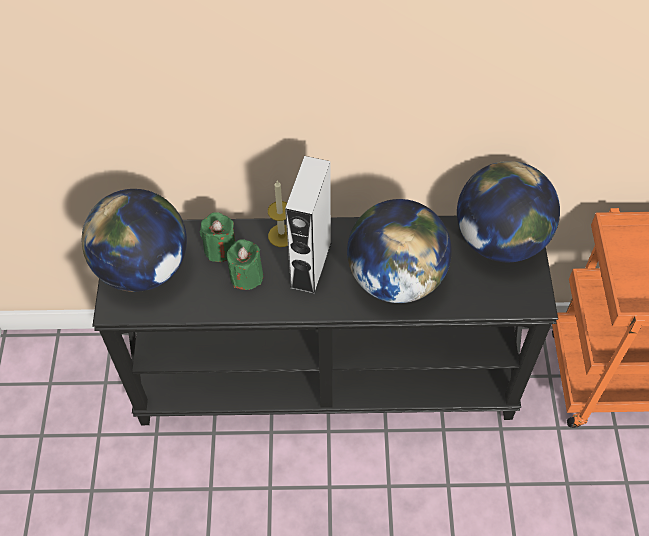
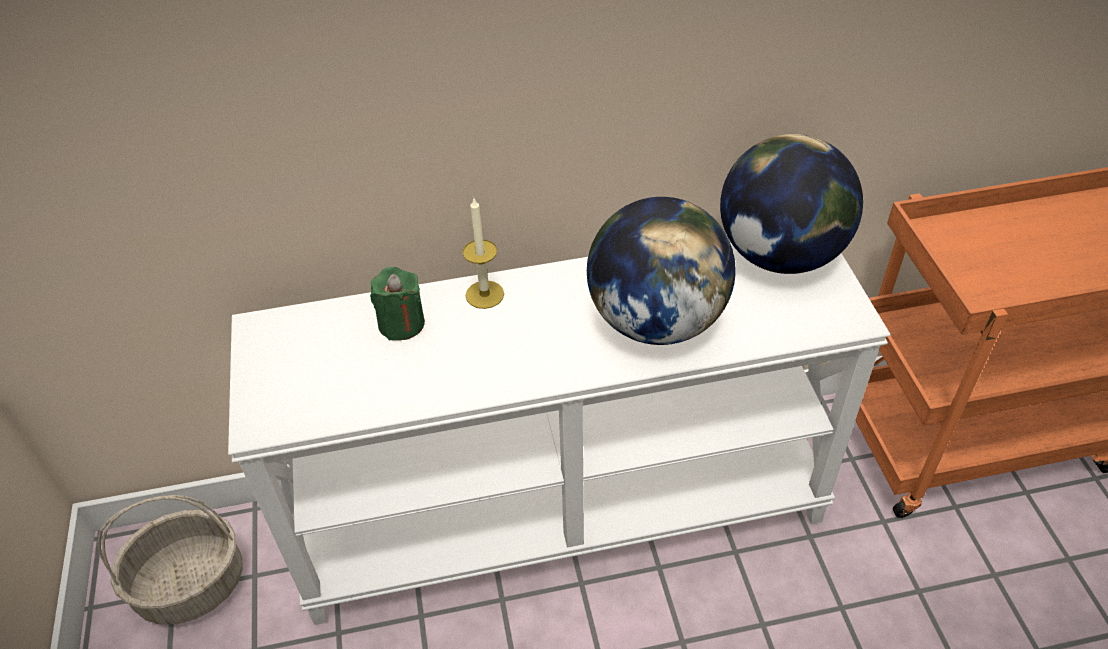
camera: 10 degrees left, 10 degrees down
globe [82,189,187,292] -> none
black console table [92,216,558,425] -> white console table [228,234,891,625]
green candle [227,239,263,290] -> none
grey speaker [285,156,331,294] -> none
none -> basket [97,495,243,625]

